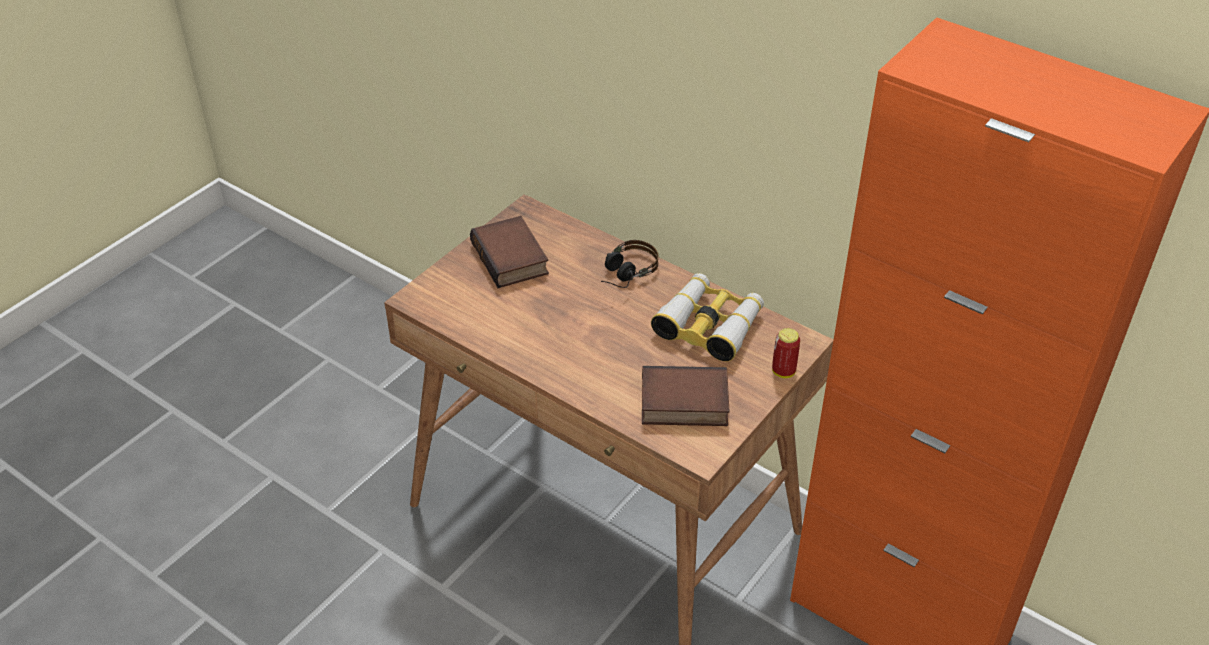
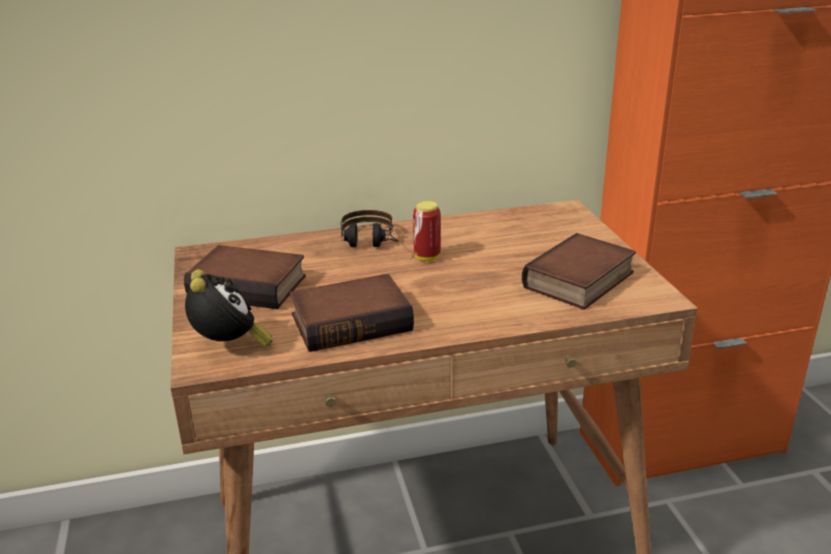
camera: 50 degrees left, 15 degrees down
binoculars [651,273,764,361] -> none
can [772,328,800,378] -> can moved to [413,201,441,261]
none -> alarm clock [185,270,273,347]
none -> book [290,274,414,352]

